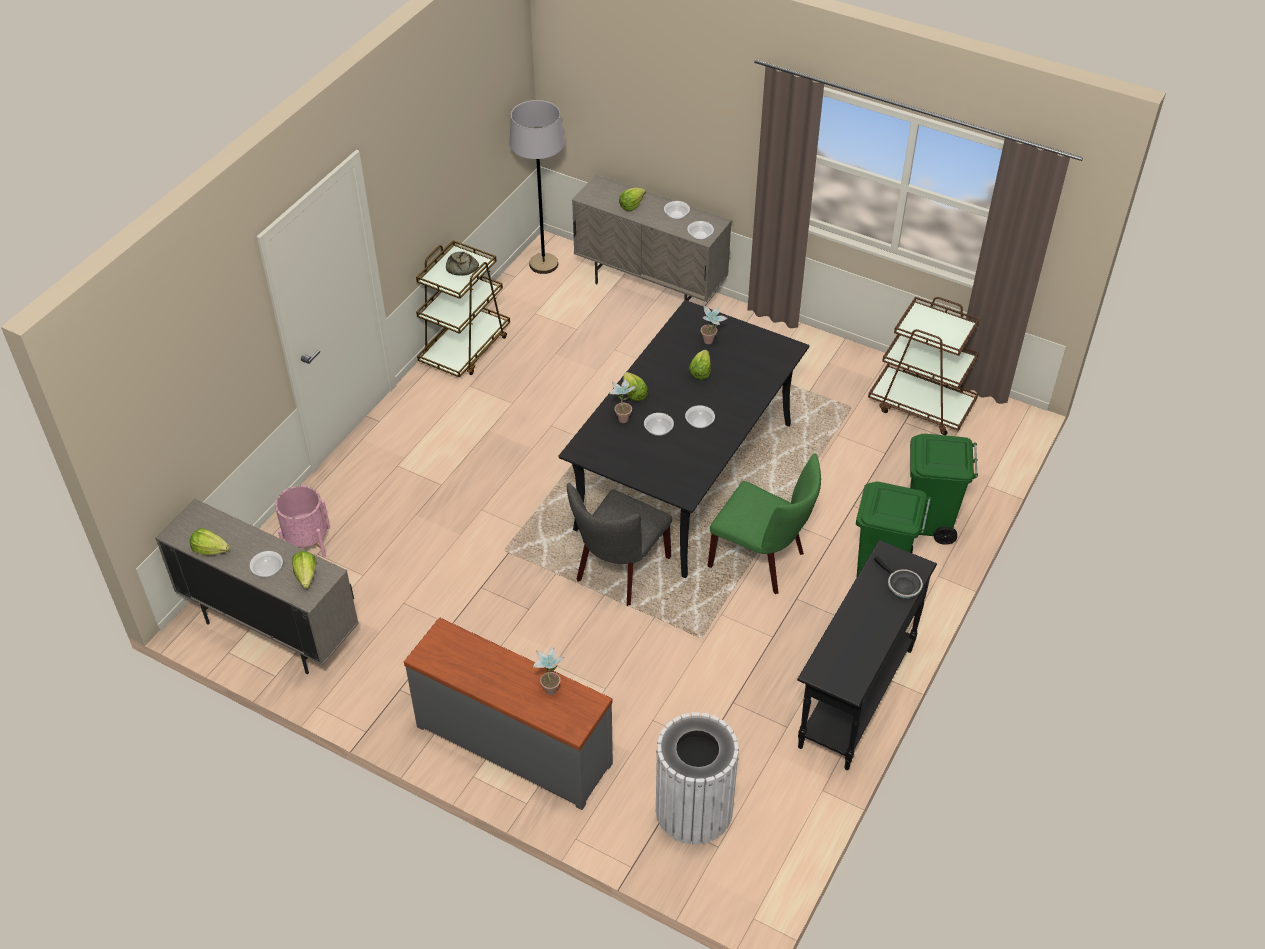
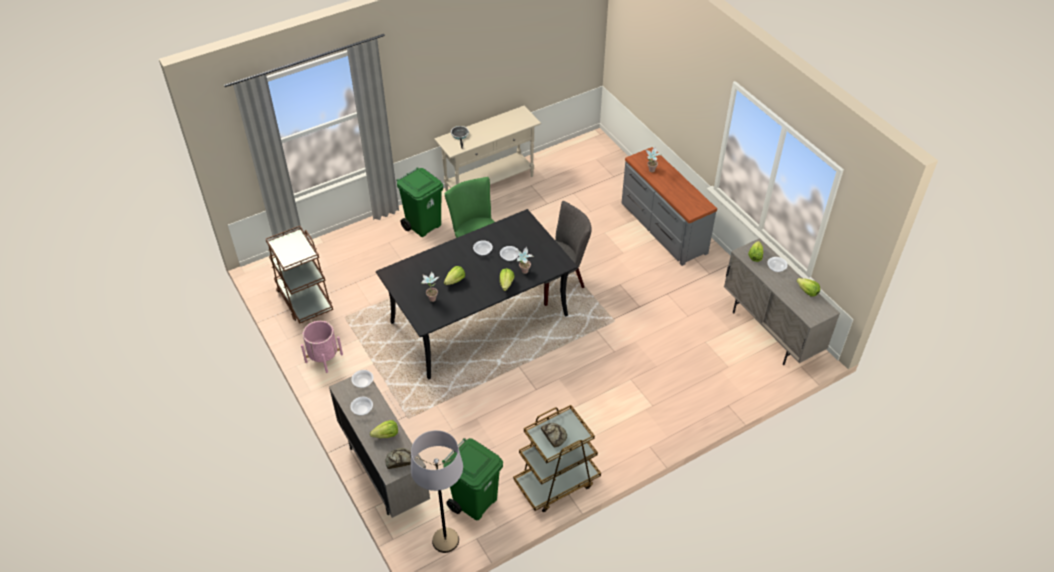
camera: 150 degrees left, 0 degrees up
pink planter [275,485,330,558] -> pink planter moved to [301,321,343,373]
white trash can [656,712,739,845] -> none
black console table [797,540,937,770] -> beige console table [434,106,541,191]
green trash can [910,434,978,545] -> green trash can moved to [442,438,503,520]
none -> bread [386,448,411,469]

